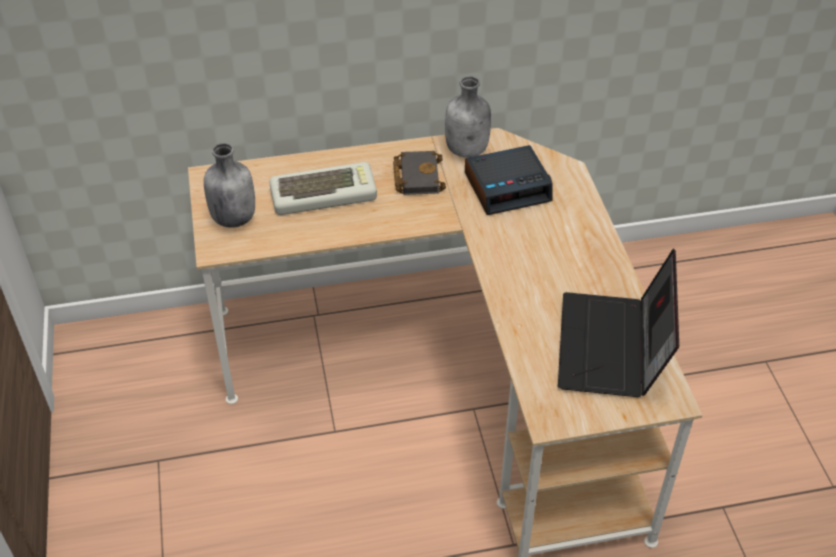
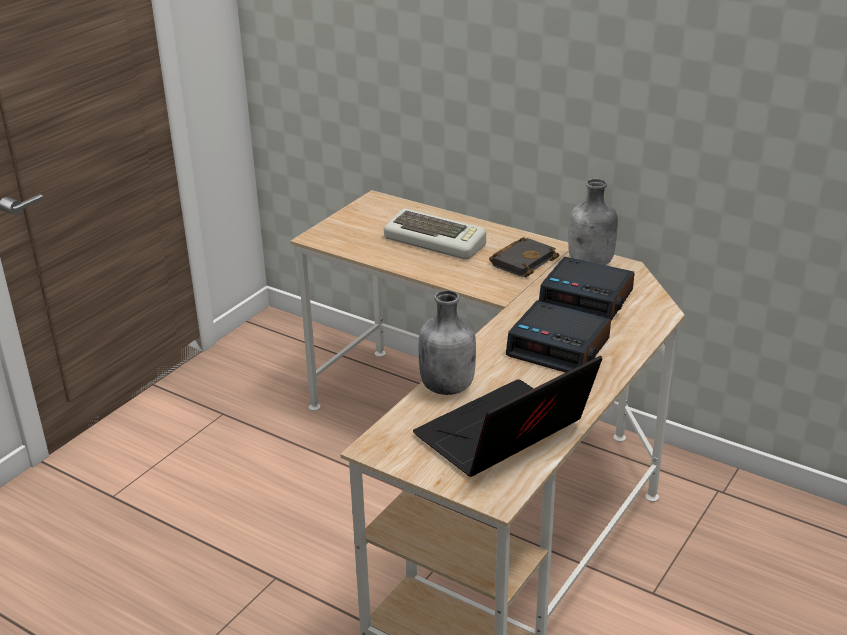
camera: 45 degrees right, 15 degrees down
grey bottle [204,143,255,228] -> grey bottle moved to [418,290,476,395]
none -> alarm clock [506,300,611,373]

